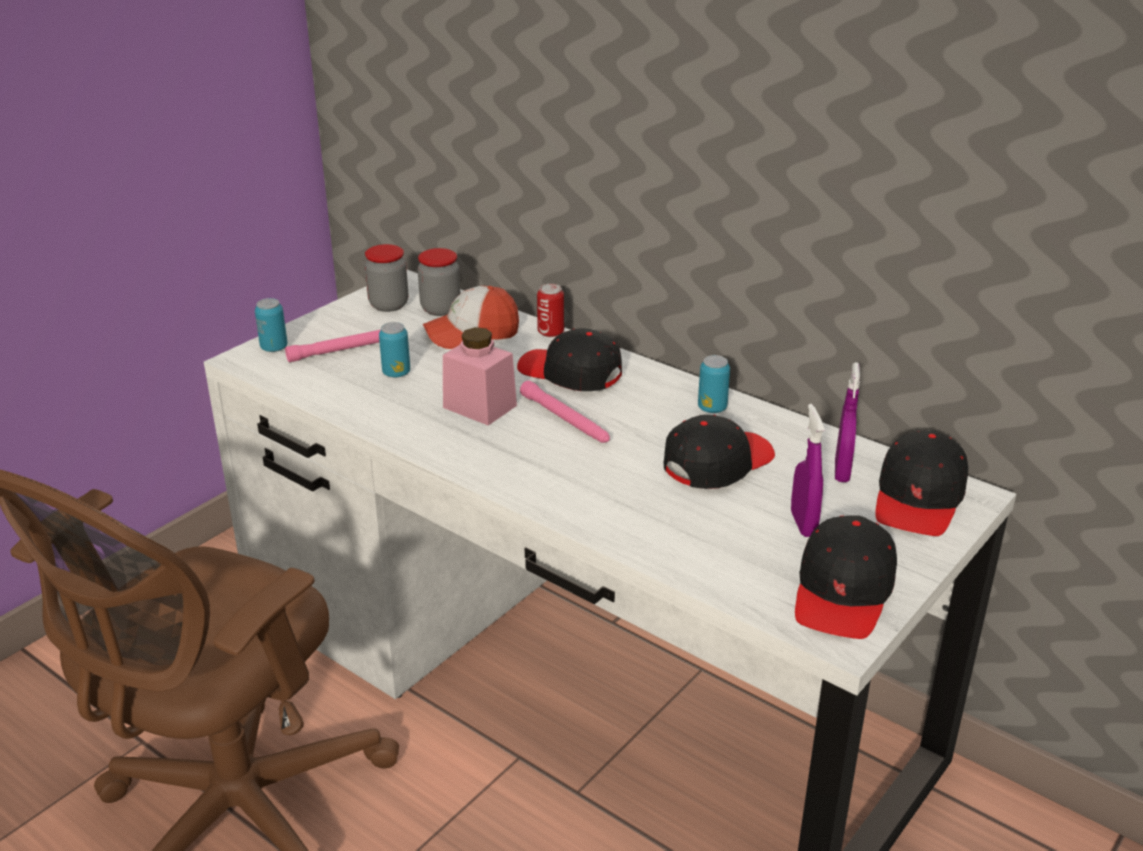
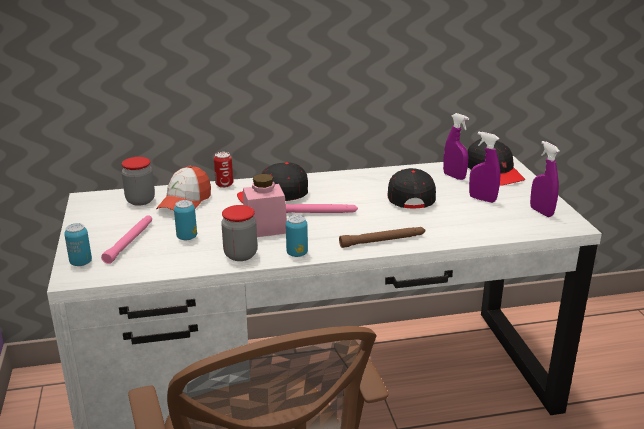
camera: 50 degrees left, 5 degrees down
jar [365,244,408,312] -> jar moved to [221,205,257,261]
can [698,355,730,413] -> can moved to [286,215,308,257]
black cap [795,515,897,639] -> purple spray bottle [530,141,560,217]
none -> brown flashlight [339,227,425,248]

